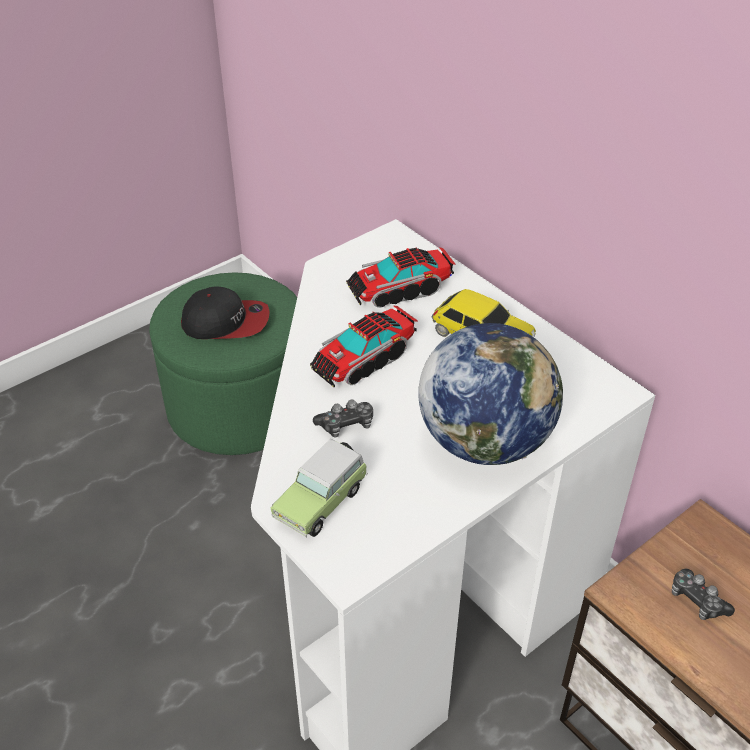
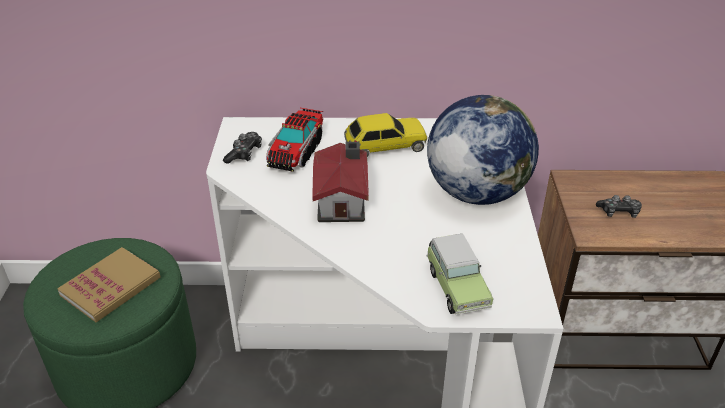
camera: 50 degrees left, 5 degrees down
cap [181,286,270,339] -> book [57,247,161,322]
toy truck [310,306,418,387] -> toy house [312,142,369,222]
game controller [313,399,373,437] -> game controller moved to [223,132,262,164]

